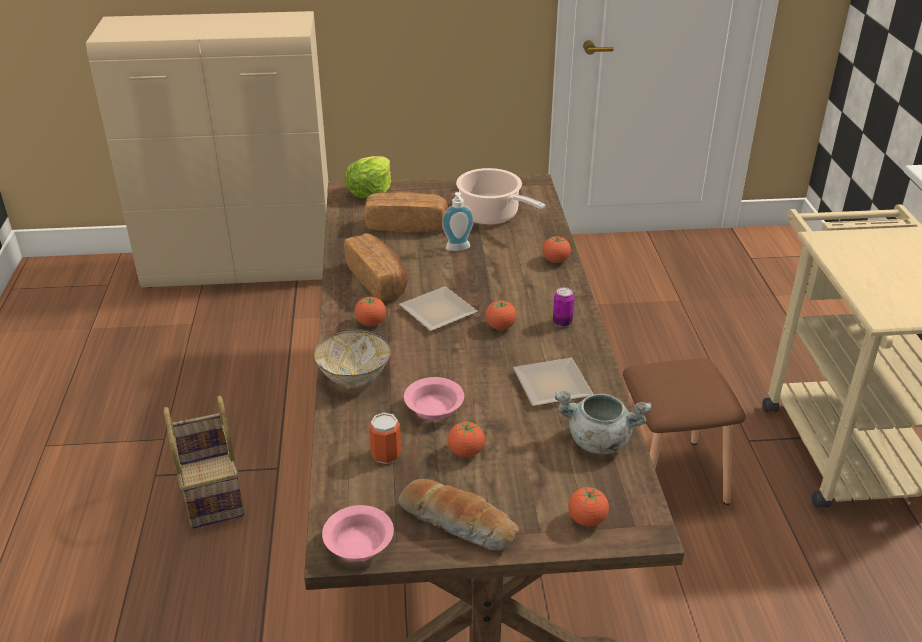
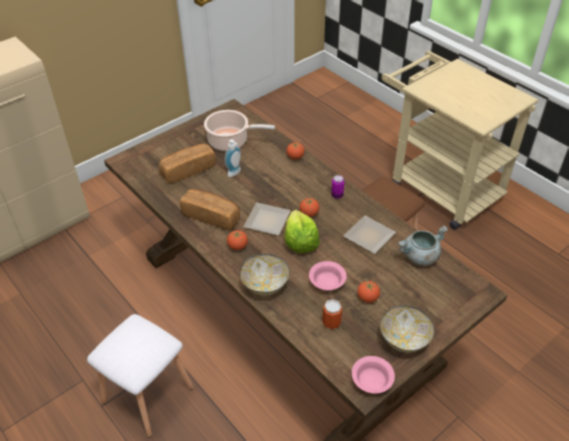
camera: 35 degrees left, 10 degrees up
basket [164,396,244,529] -> white stool [87,314,194,438]
lettuce [345,156,391,199] -> lettuce moved to [285,210,320,253]
bread [399,479,519,551] -> bowl [380,305,434,353]
tomato [568,487,609,526] -> none

